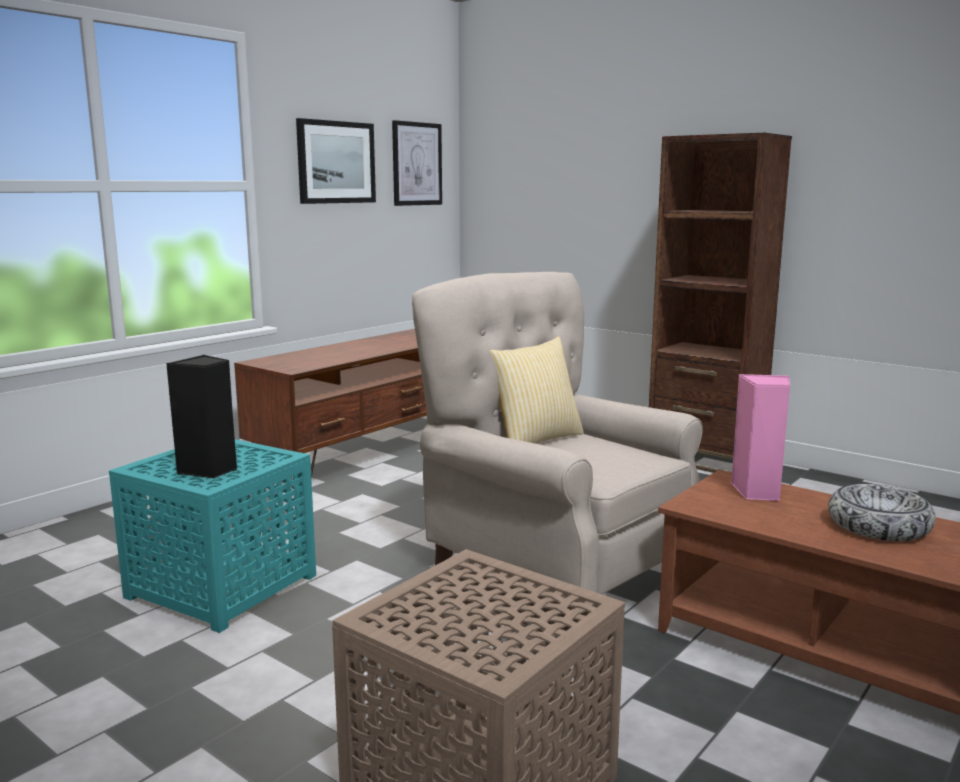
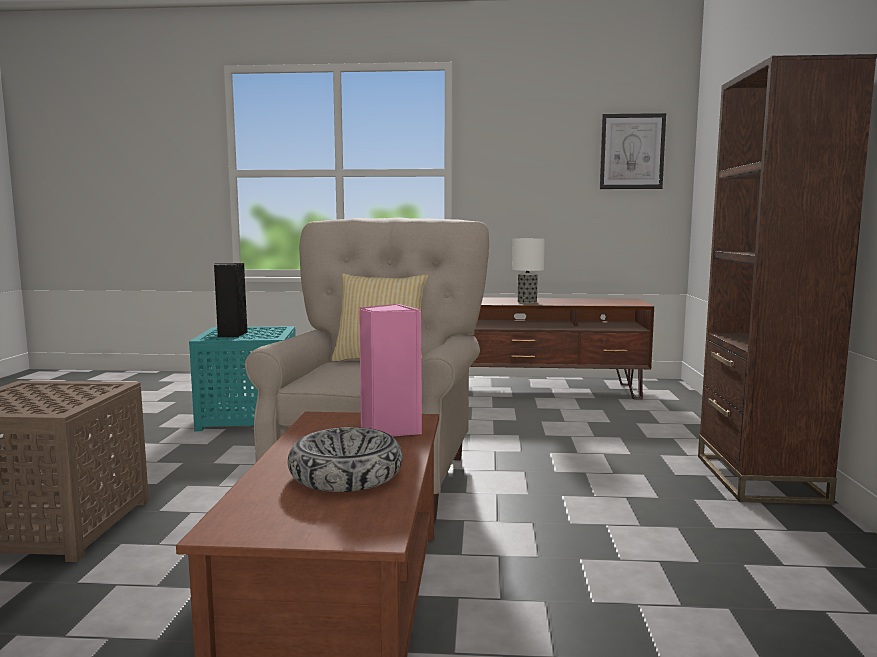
camera: 55 degrees right, 5 degrees down
picture [296,118,376,204] -> none
none -> table lamp [512,238,545,304]

